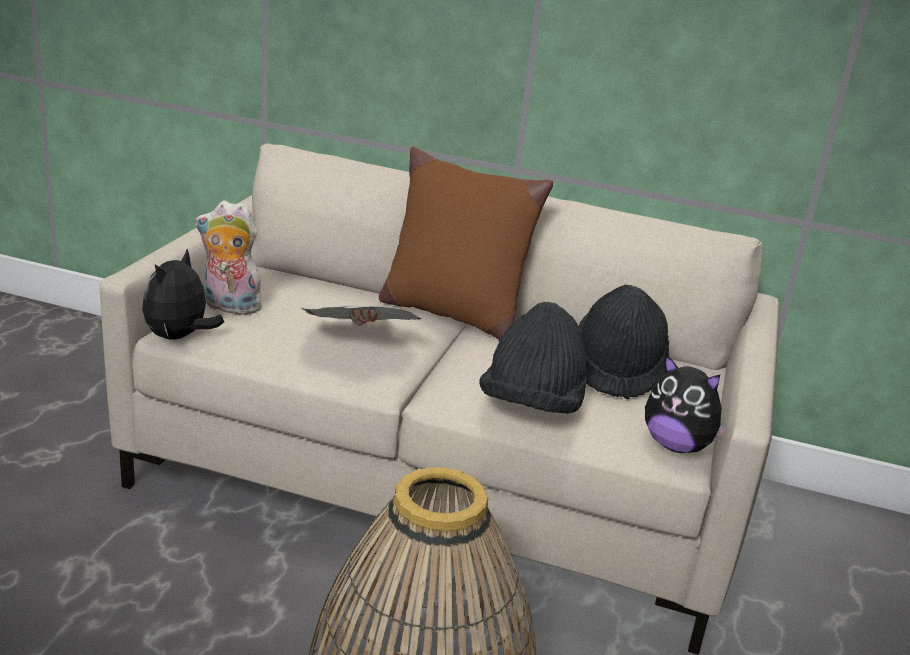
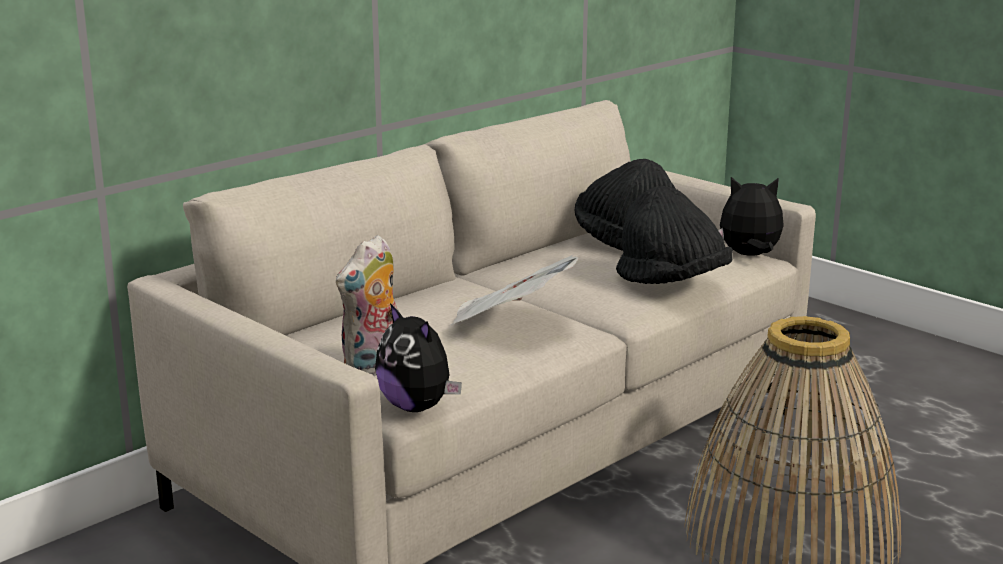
camera: 60 degrees left, 5 degrees down
brown pillow [379,147,553,340] -> none
plush toy [645,355,726,453] -> plush toy turned 150 degrees counterclockwise [718,177,784,256]

